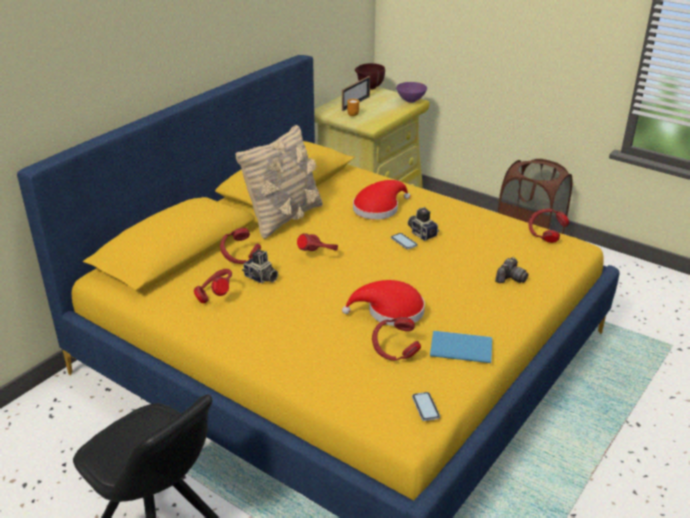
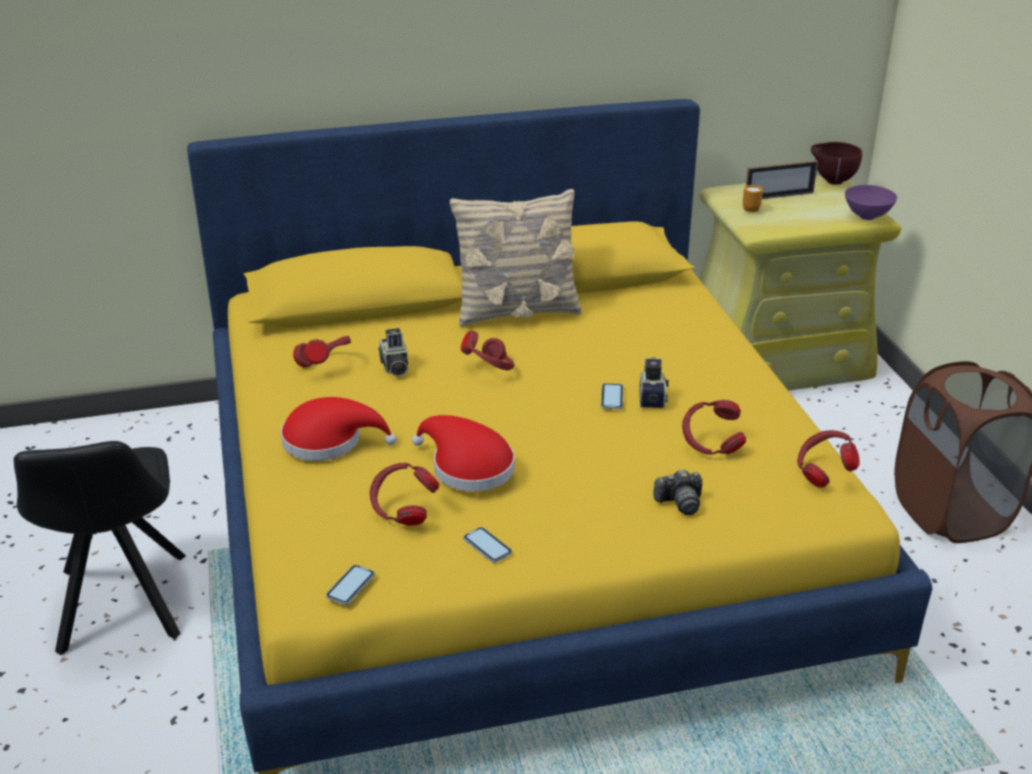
camera: 40 degrees right, 0 degrees up
red headphones [220,228,261,264] -> red headphones moved to [682,400,746,455]
red hat [353,180,410,220] -> red hat moved to [281,397,397,461]
blue book [430,331,492,363] -> phone [463,527,512,563]

